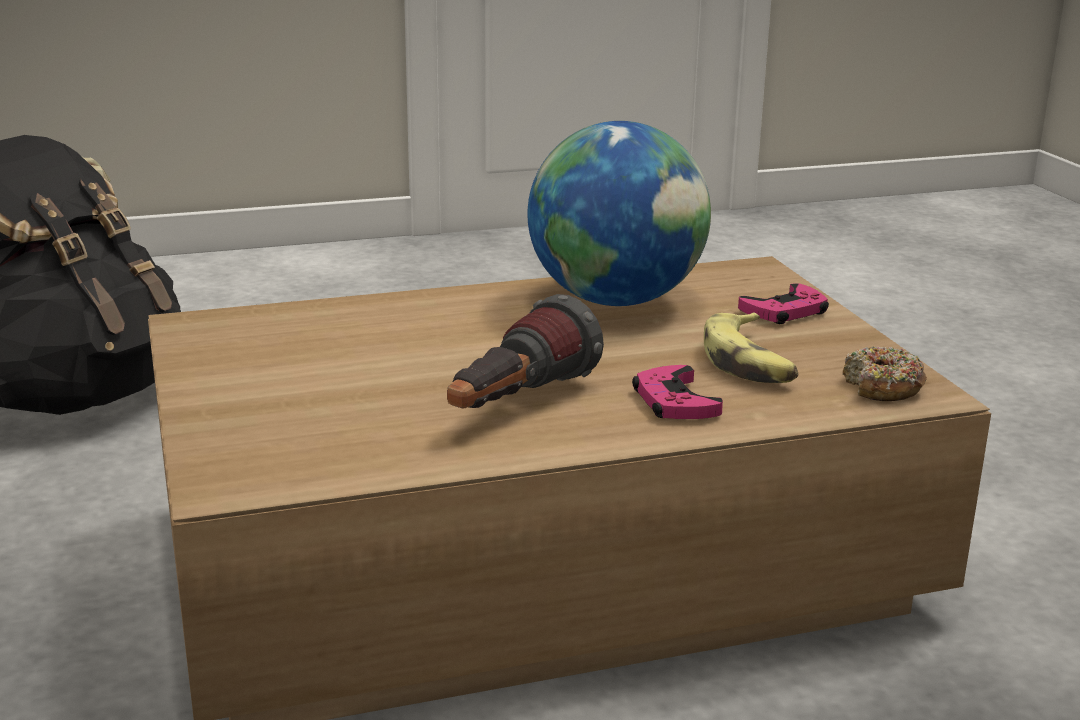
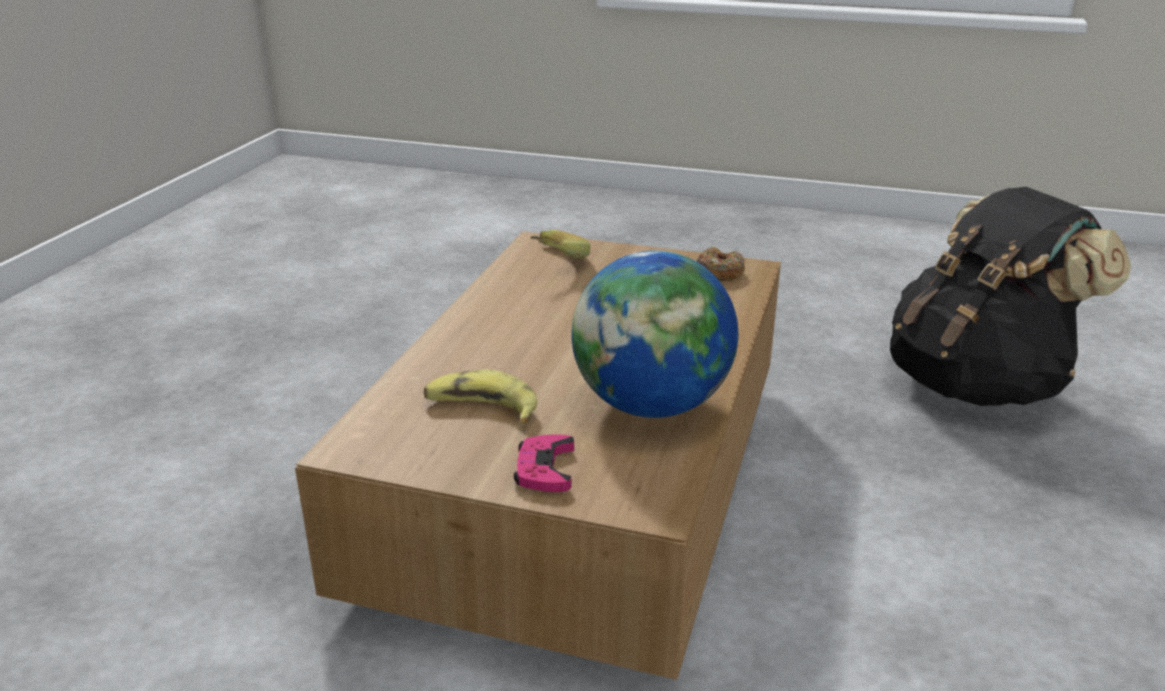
camera: 125 degrees right, 5 degrees up
flashlight [447,294,604,409] -> none
pink game controller [632,365,723,419] -> none
donut [843,347,927,401] -> donut moved to [696,247,745,281]
none -> banana [530,230,590,258]

